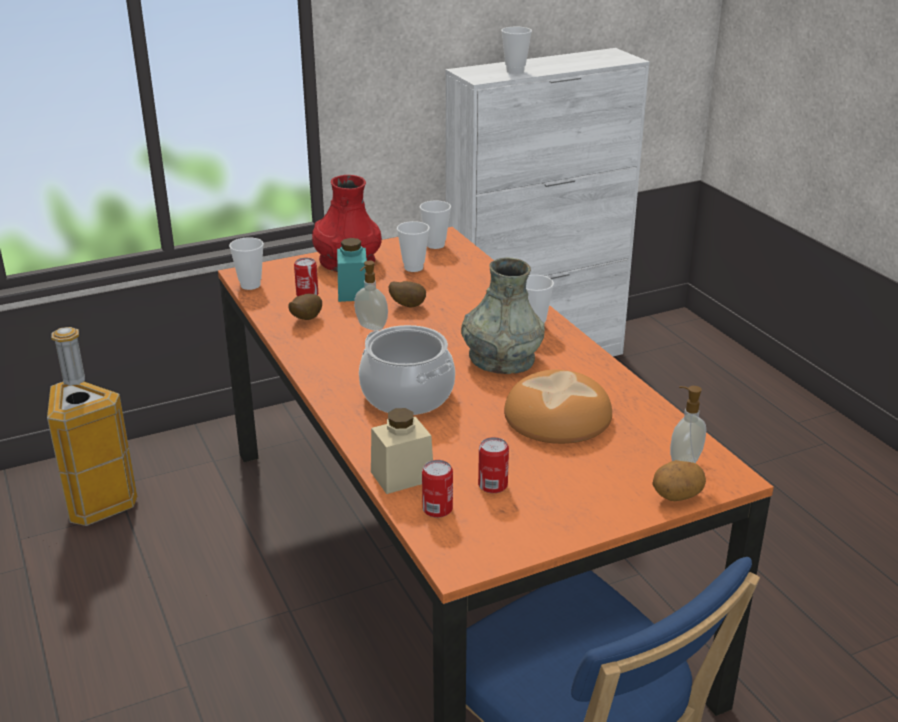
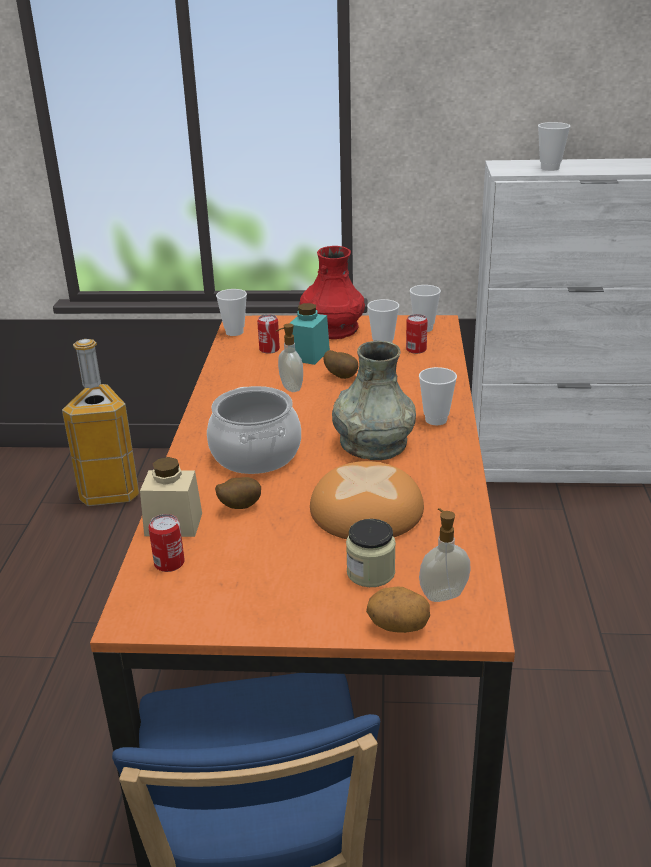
camera: 30 degrees right, 0 degrees up
potato [288,294,322,320] -> potato moved to [215,477,261,509]
can [478,437,509,493] -> can moved to [406,314,428,354]
none -> jar [346,519,396,587]

